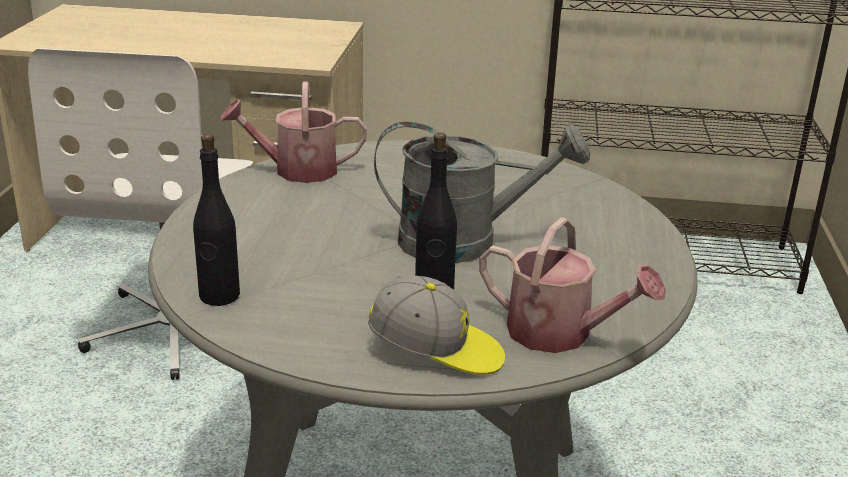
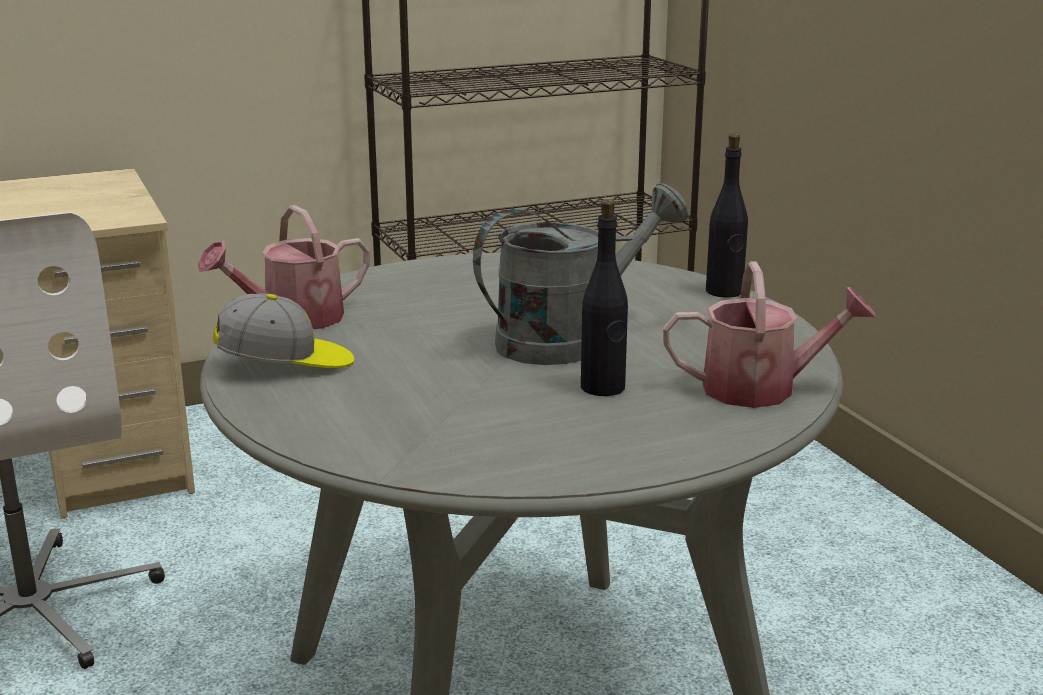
camera: 30 degrees left, 5 degrees down
black bottle [193,134,240,306] -> black bottle moved to [706,133,748,298]
cap [368,275,505,375] -> cap moved to [213,293,354,368]

